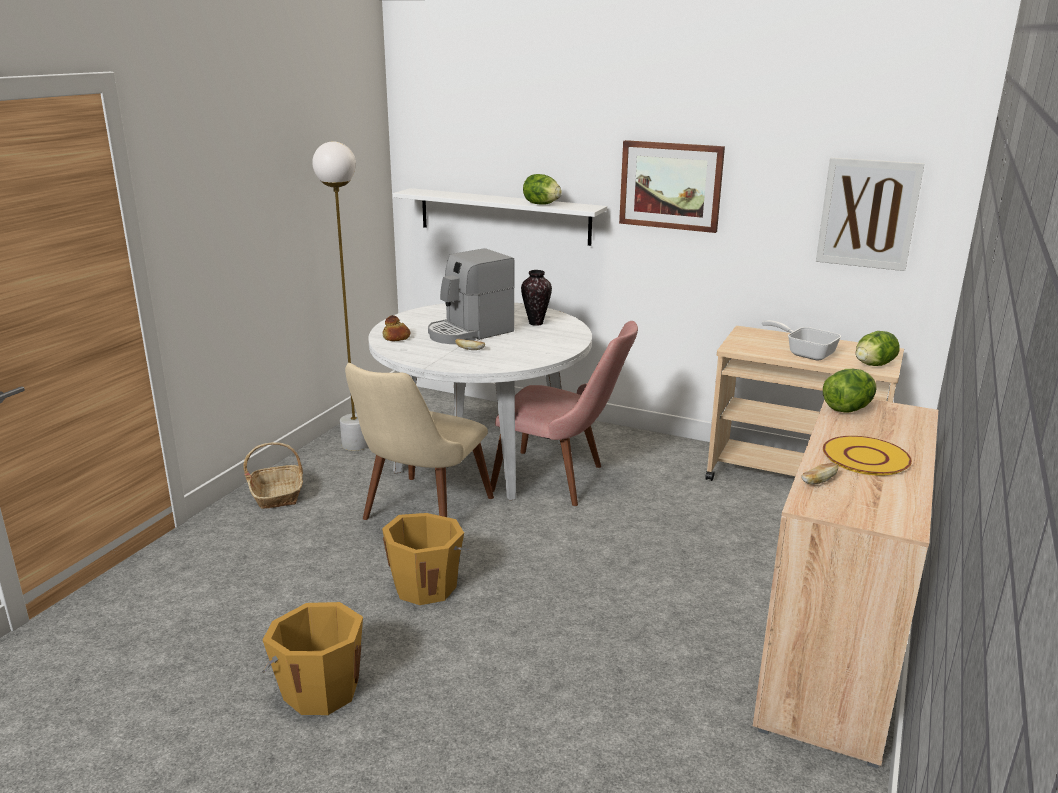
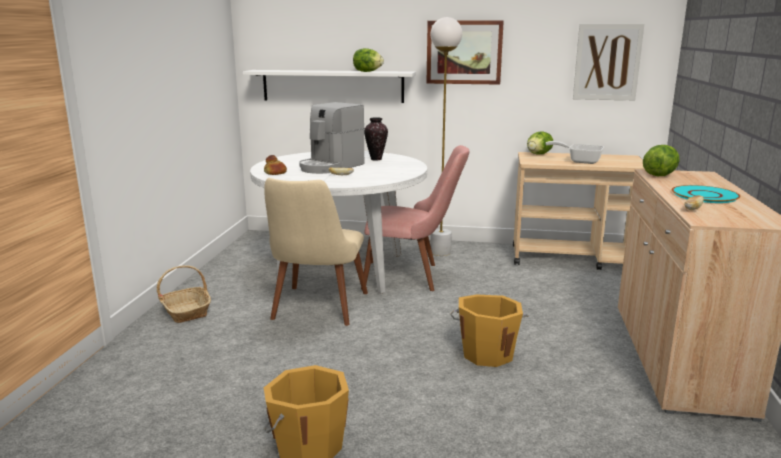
camera: 15 degrees left, 5 degrees down
white floor lamp [312,141,368,451] -> white floor lamp moved to [430,17,462,256]
orange bucket [382,513,469,605] -> orange bucket moved to [451,294,529,367]
yellow plate [823,436,912,476] -> turquoise plate [671,185,740,203]
lettuce [856,331,900,366] -> lettuce moved to [527,131,553,154]

